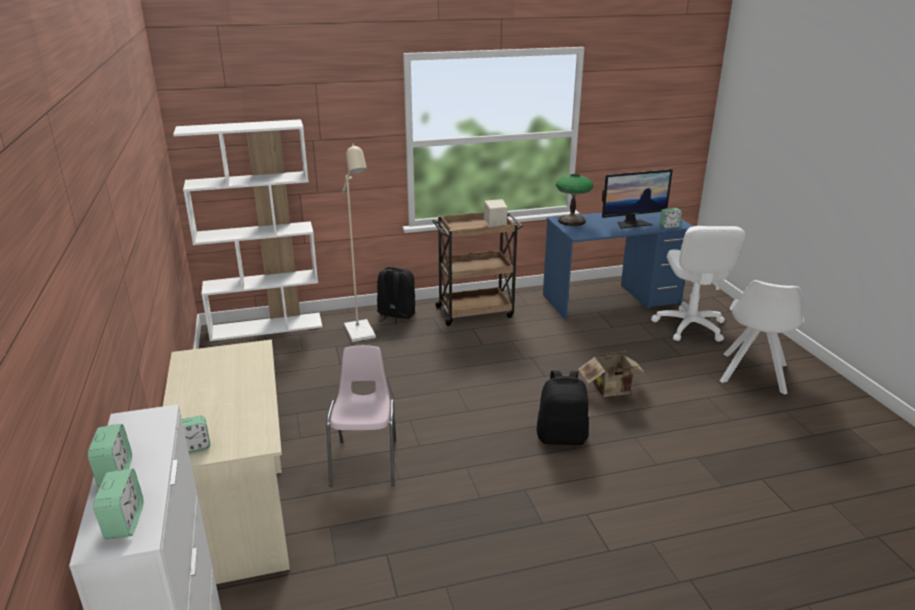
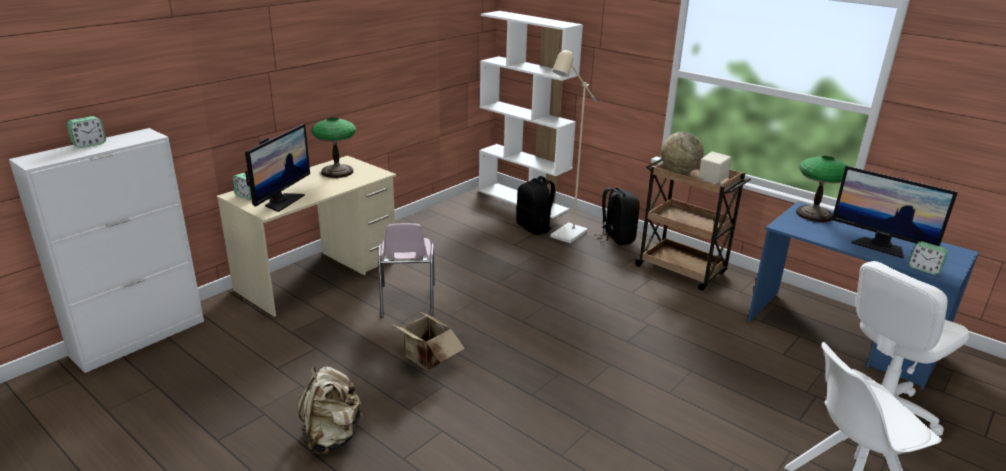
camera: 55 degrees right, 0 degrees up
alarm clock [93,469,143,539] -> none
pink chair [326,345,396,487] -> pink chair turned 120 degrees clockwise [378,223,435,318]
black backpack [537,370,589,445] -> black backpack moved to [516,176,557,235]
cardboard box [579,351,648,397] -> cardboard box moved to [392,311,465,371]
none -> monitor [245,124,310,212]
none -> beige backpack [297,367,363,455]
none -> table lamp [311,117,356,178]
none -> globe [661,132,704,174]

